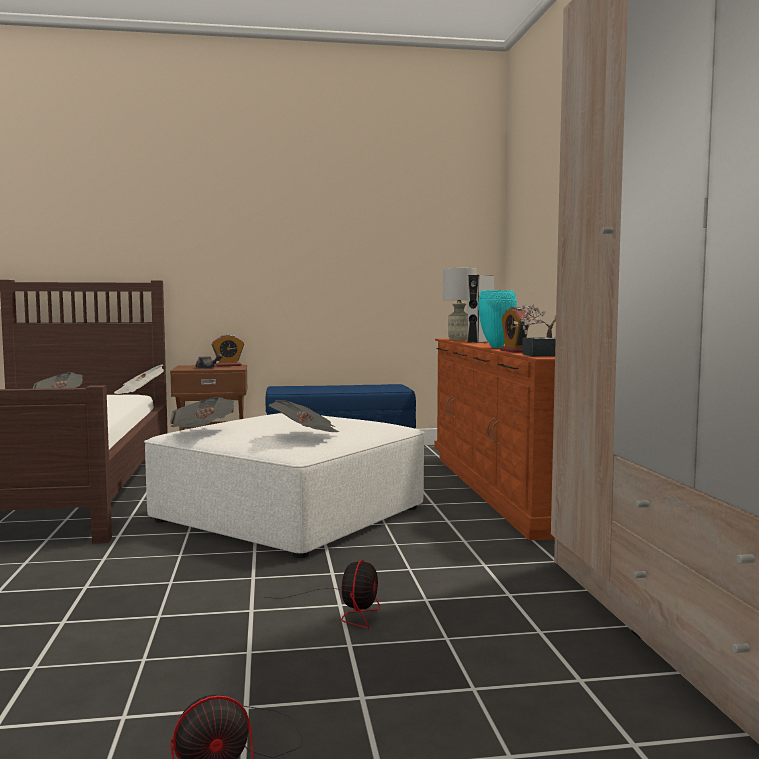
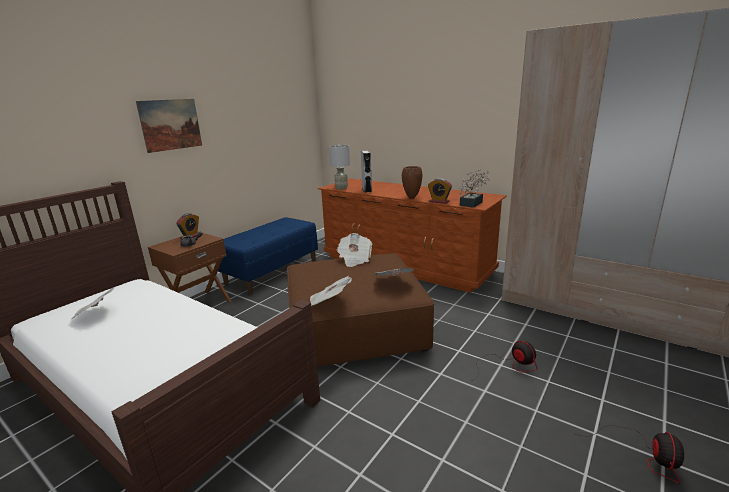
camera: 45 degrees left, 15 degrees up
newspaper [114,365,164,394] -> newspaper moved to [337,233,372,267]
white ottoman [144,413,425,558] -> brown ottoman [287,253,434,367]
turquoise vase [478,290,517,348] -> brown vase [402,166,422,199]
none -> picture [136,99,202,153]

